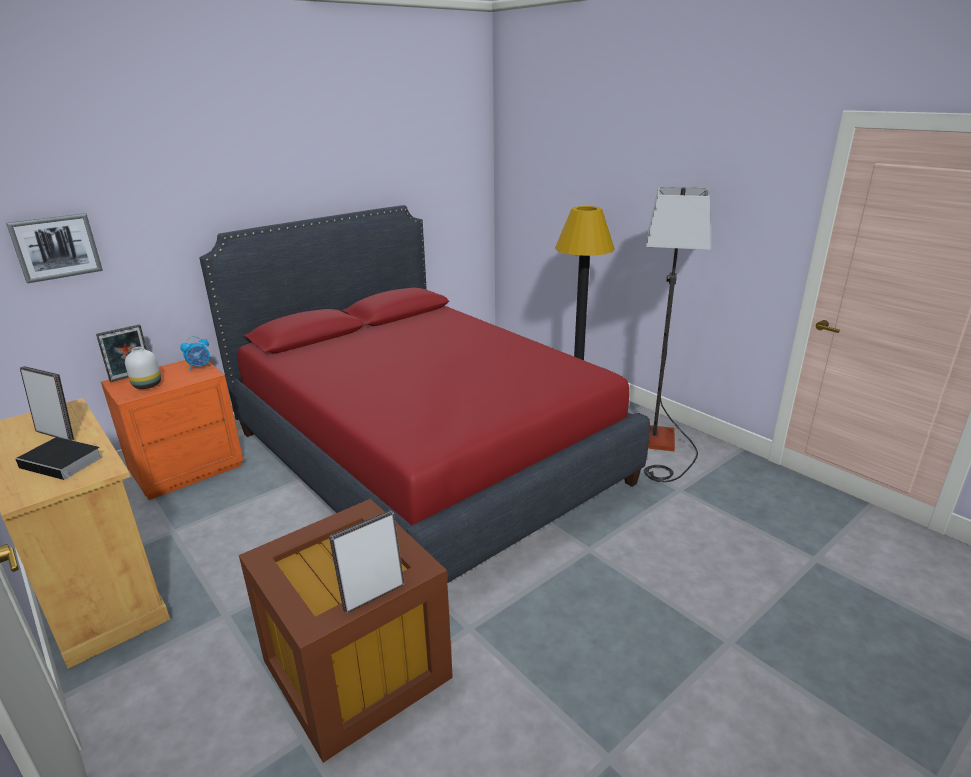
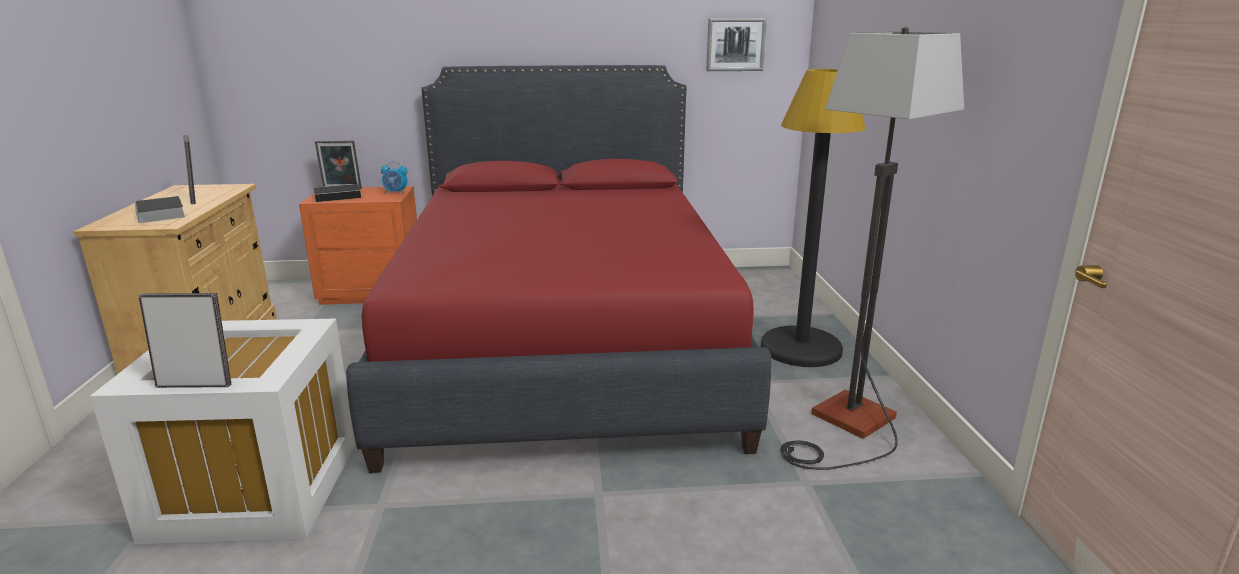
camera: 35 degrees right, 5 degrees down
picture [6,213,103,284] -> picture moved to [706,18,767,71]
white vase [125,347,161,389] -> book [314,184,370,202]
brown storage box [239,499,453,763] -> white storage box [90,319,356,544]

